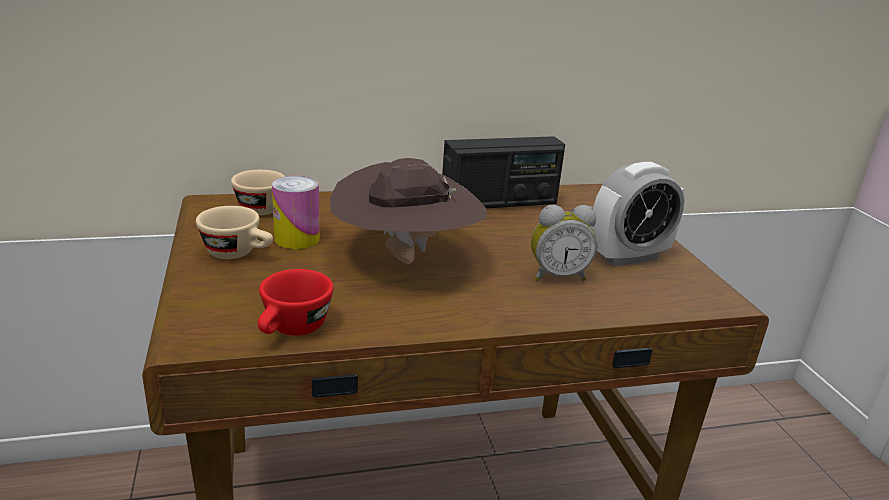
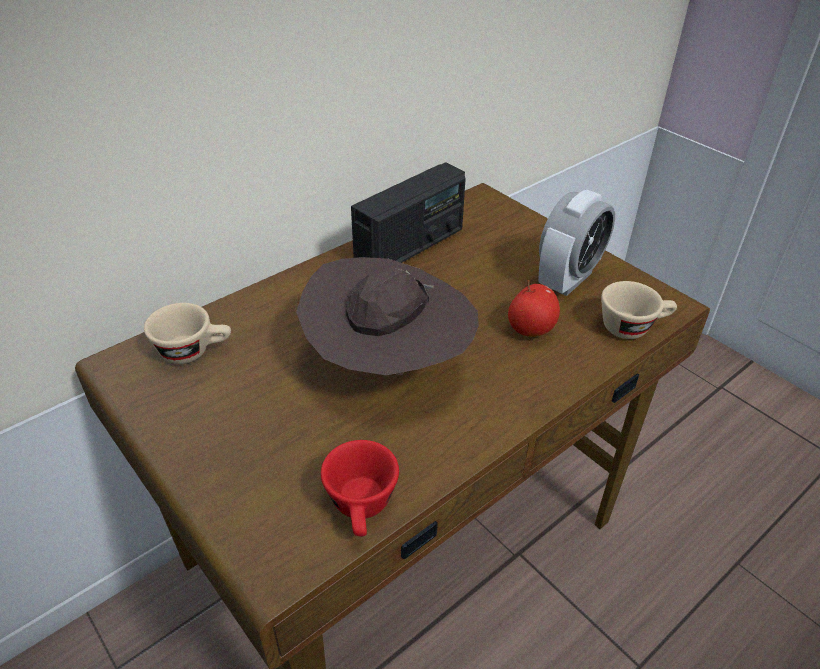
camera: 25 degrees left, 15 degrees up
beige cup [196,206,273,259] -> beige cup moved to [601,281,677,339]
can [272,176,320,249] -> none
alarm clock [531,205,597,281] -> apple [508,280,560,337]

